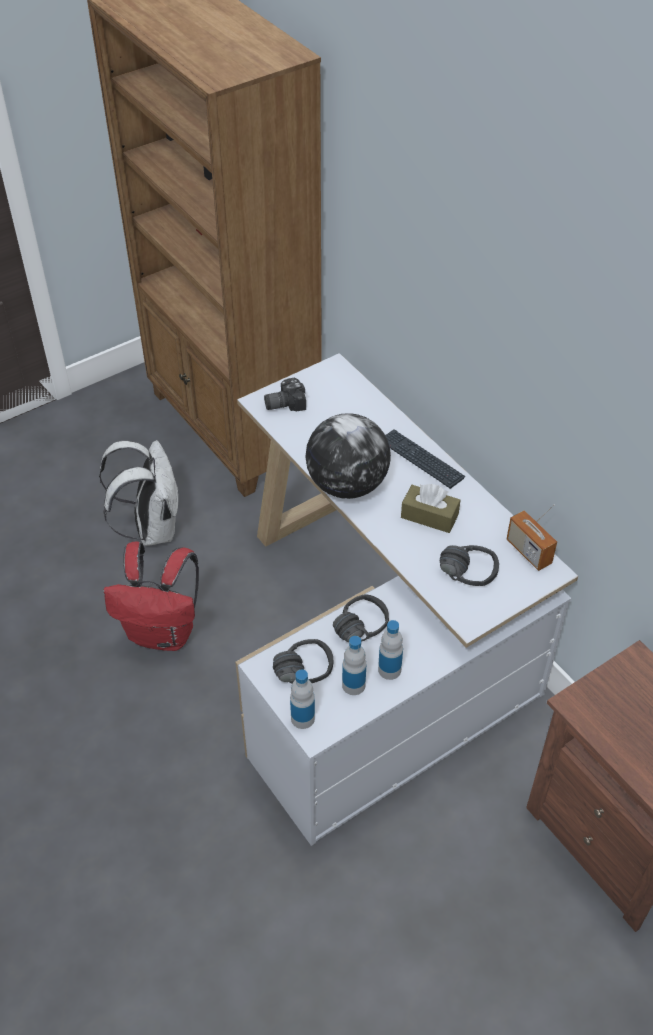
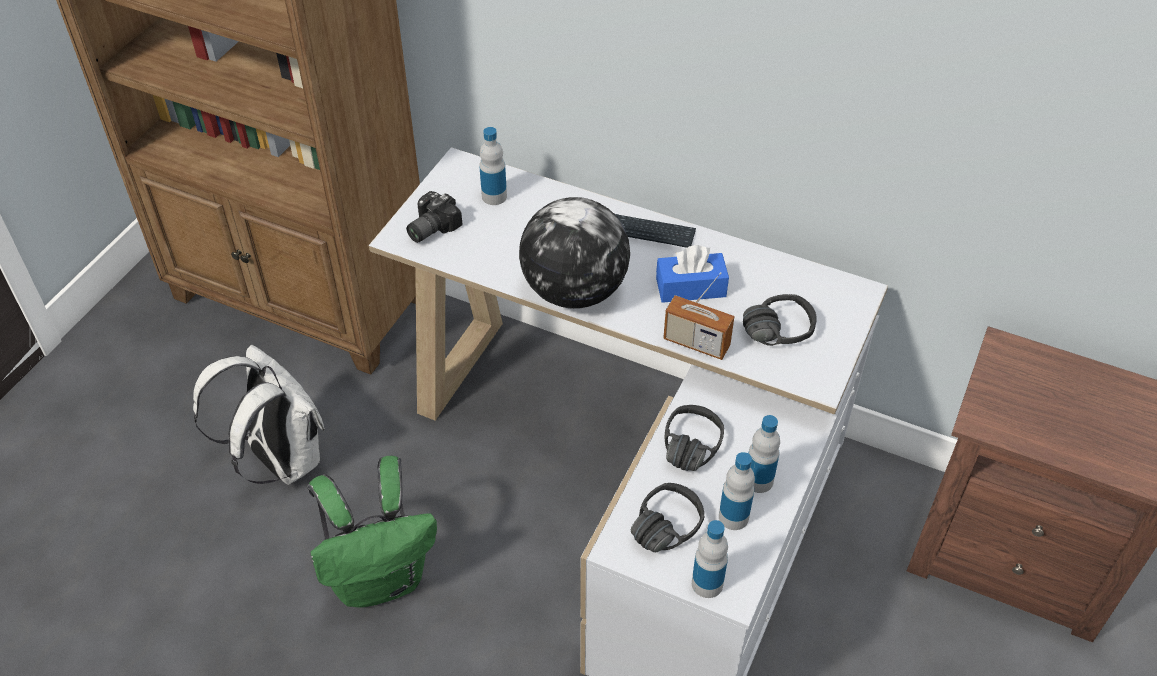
camera: 30 degrees left, 0 degrees up
red backpack [104,542,199,651] -> green backpack [307,456,437,608]
brown tissue box [401,484,460,533] -> blue tissue box [656,245,729,303]
radio [507,504,557,571] -> radio moved to [663,272,734,360]
none -> bottle [479,127,507,205]

